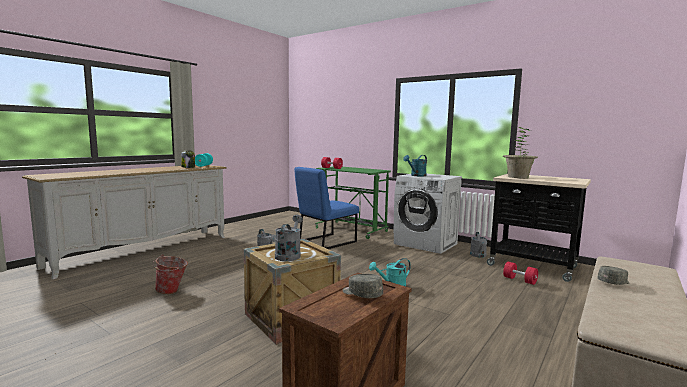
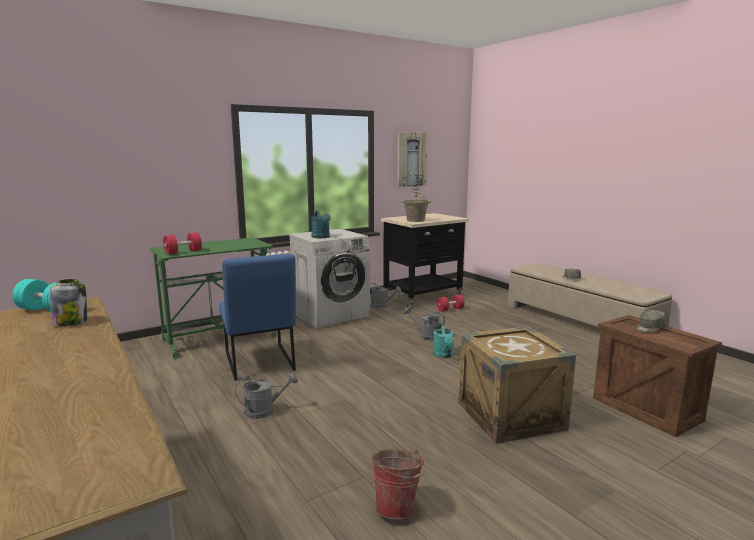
camera: 70 degrees left, 5 degrees up
grey watering can [275,215,303,261] -> grey watering can moved to [404,307,445,340]
none -> picture [397,133,427,187]

